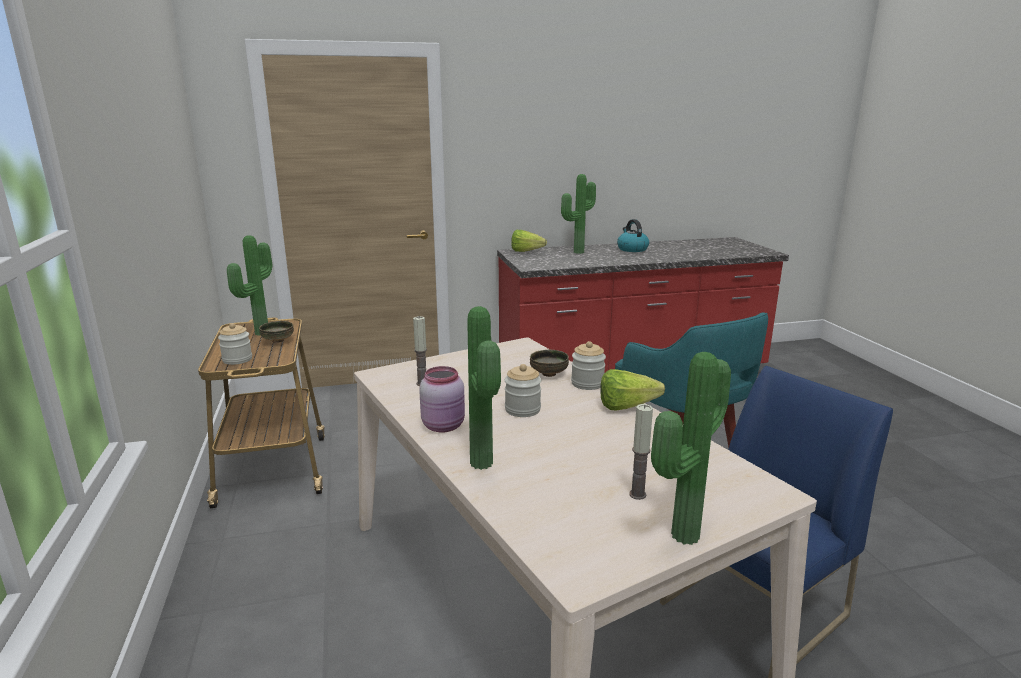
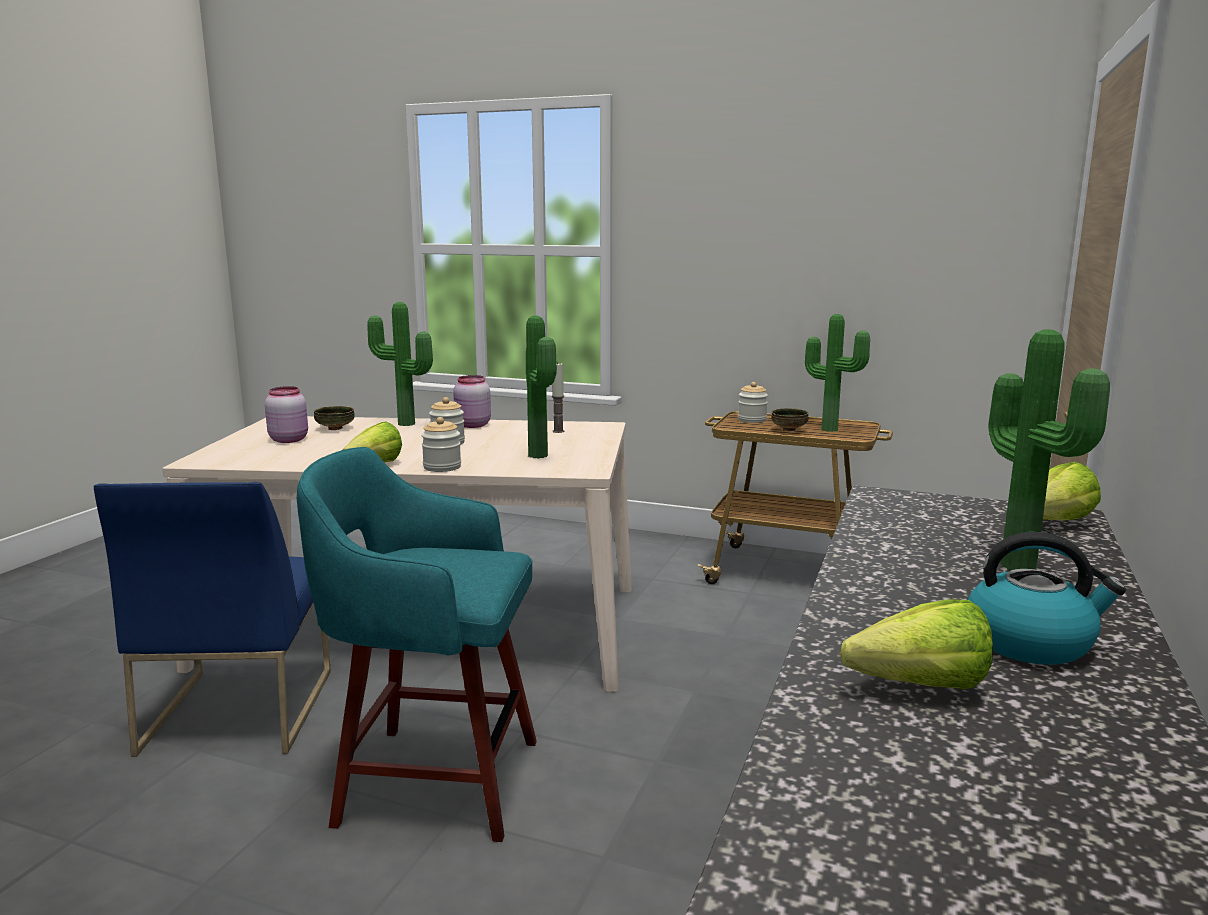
camera: 125 degrees right, 5 degrees down
bowl [530,350,569,377] -> bowl moved to [314,406,355,430]
candle [629,404,653,500] -> pink jar [265,386,308,443]
potted plant [651,352,731,545] -> potted plant moved to [526,315,557,458]
none -> lettuce [841,600,993,689]

